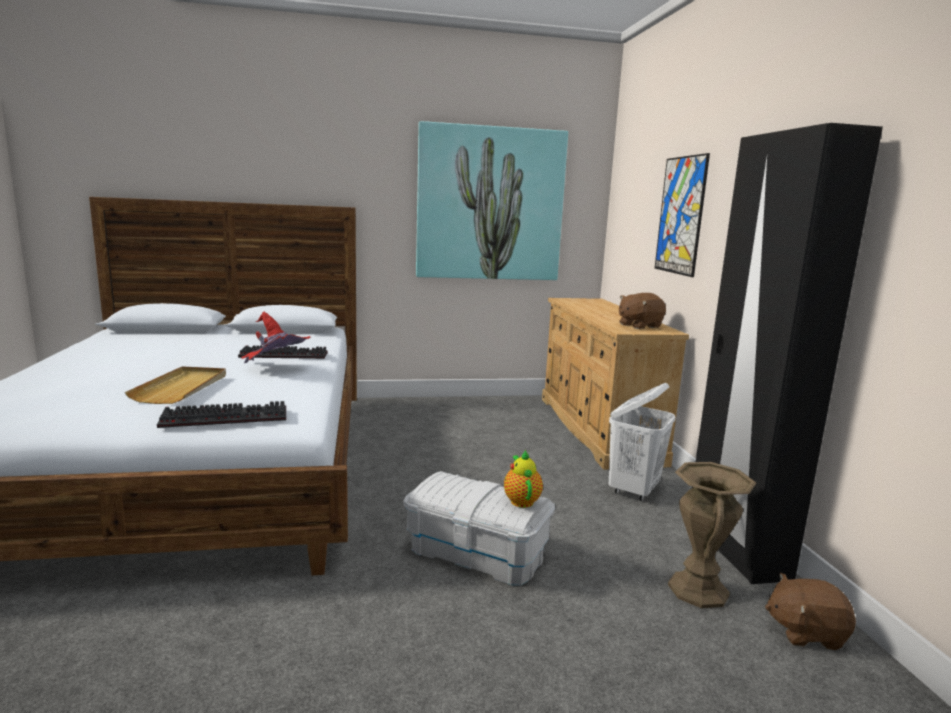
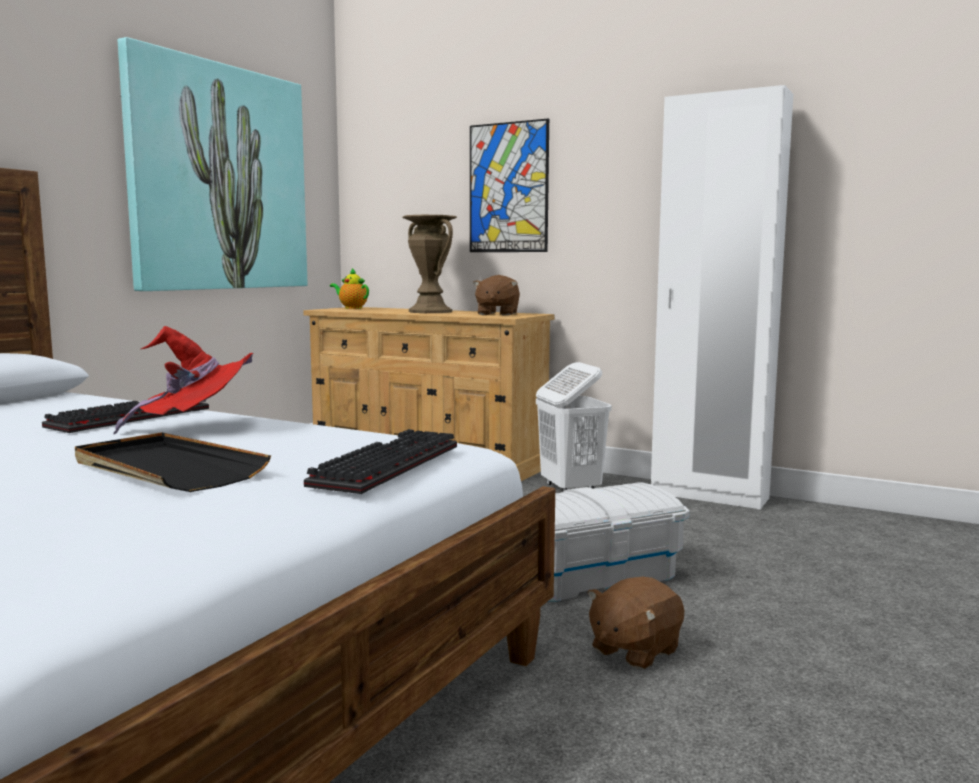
camera: 50 degrees left, 5 degrees down
beige tray [125,367,226,404] -> black tray [75,432,271,492]
teapot [504,450,543,508] -> teapot moved to [330,268,369,309]
brown vase [668,462,757,608] -> brown vase moved to [402,215,457,313]
black wardrobe [692,123,883,584] -> white wardrobe [651,85,793,510]
brown plush toy [765,573,856,650] -> brown plush toy moved to [587,577,684,669]

